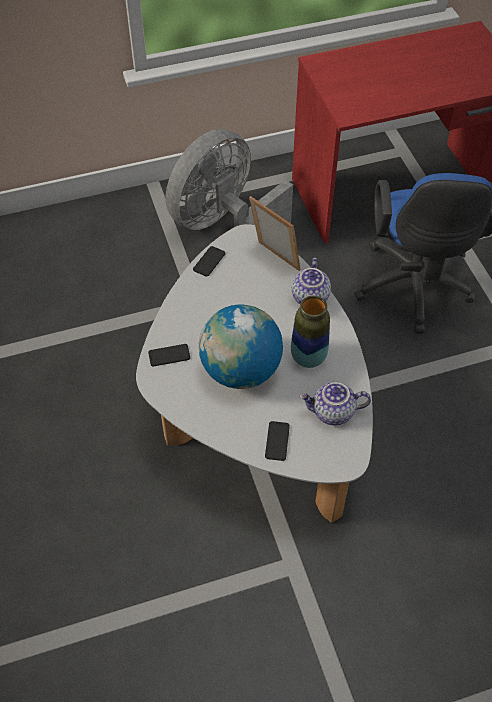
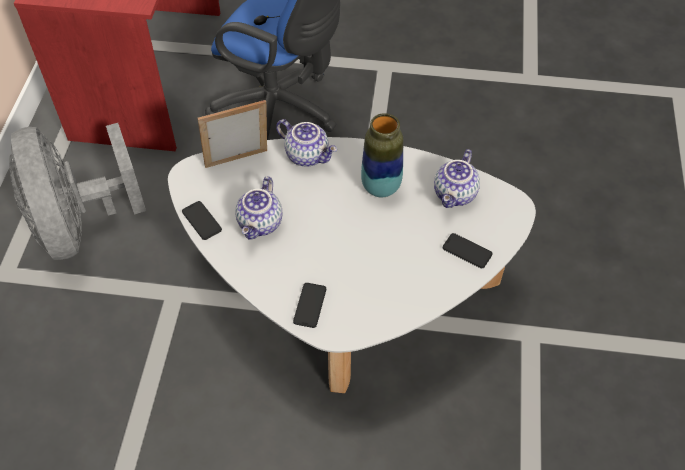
camera: 65 degrees left, 0 degrees up
globe [199,304,283,389] -> none
none -> teapot [235,176,282,240]

